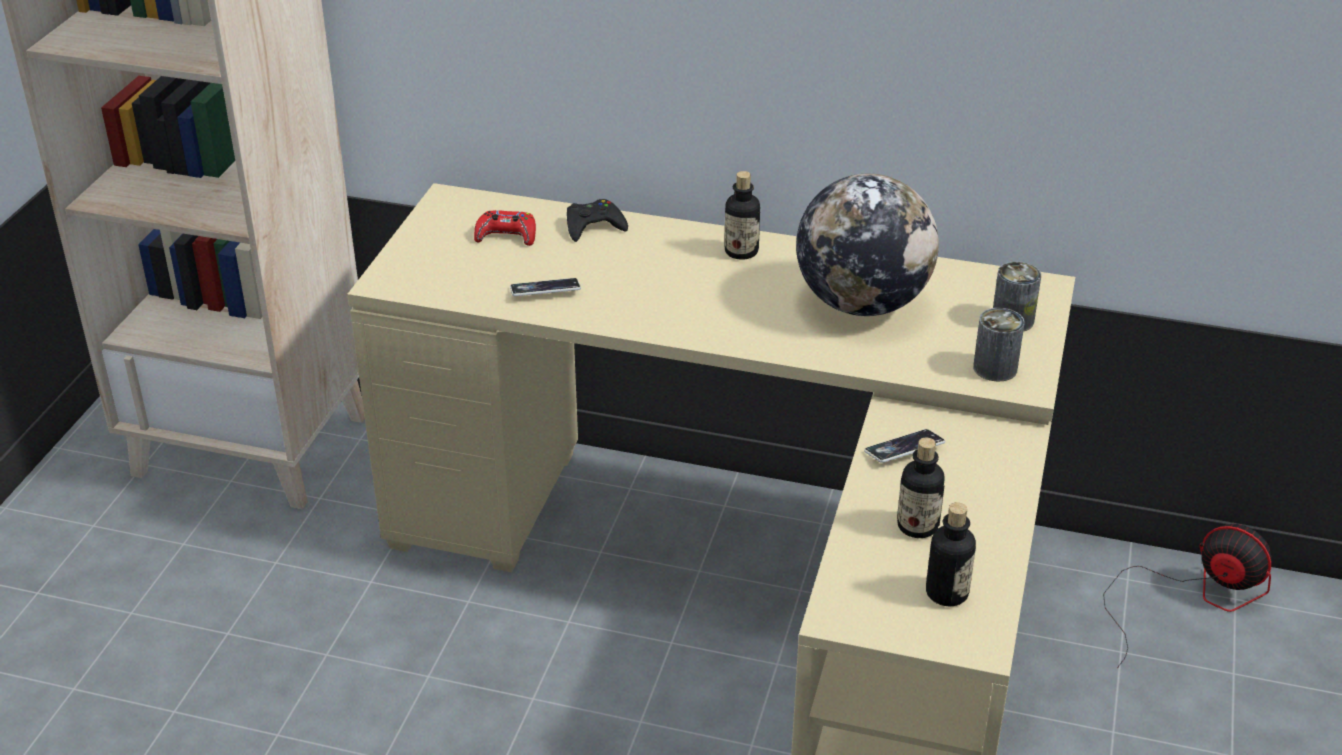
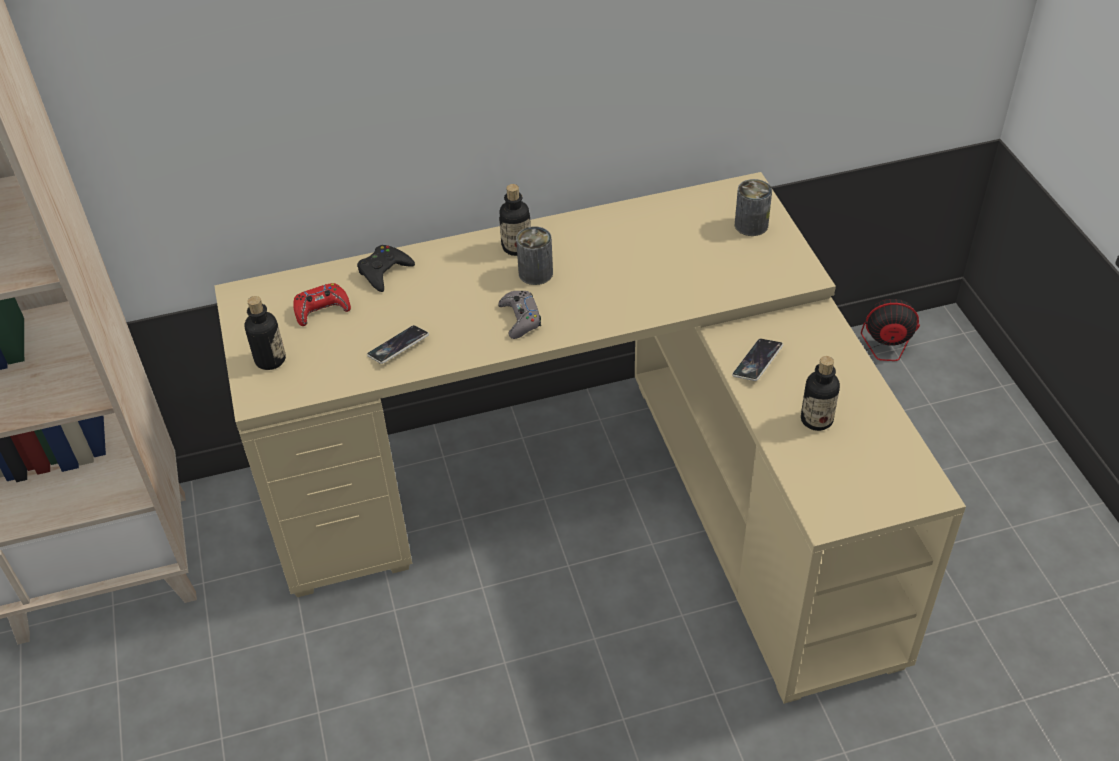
camera: 30 degrees left, 10 degrees up
globe [796,174,939,316] -> none
bottle [926,502,976,606] -> bottle moved to [245,296,286,370]
can [973,308,1025,381] -> can moved to [516,226,553,285]
none -> grey game controller [498,291,541,339]

